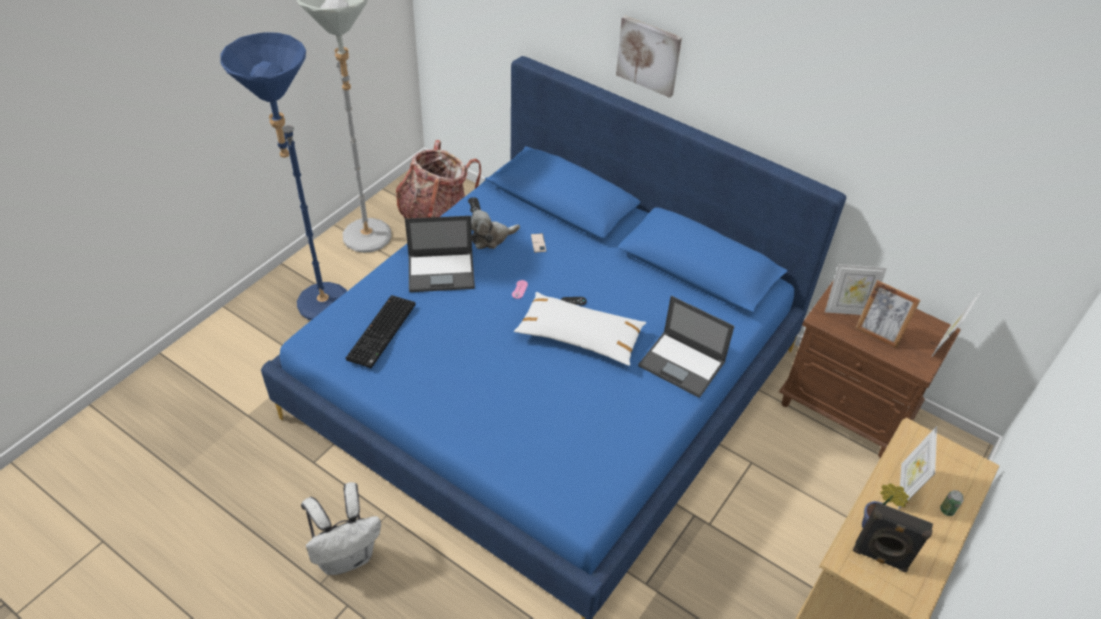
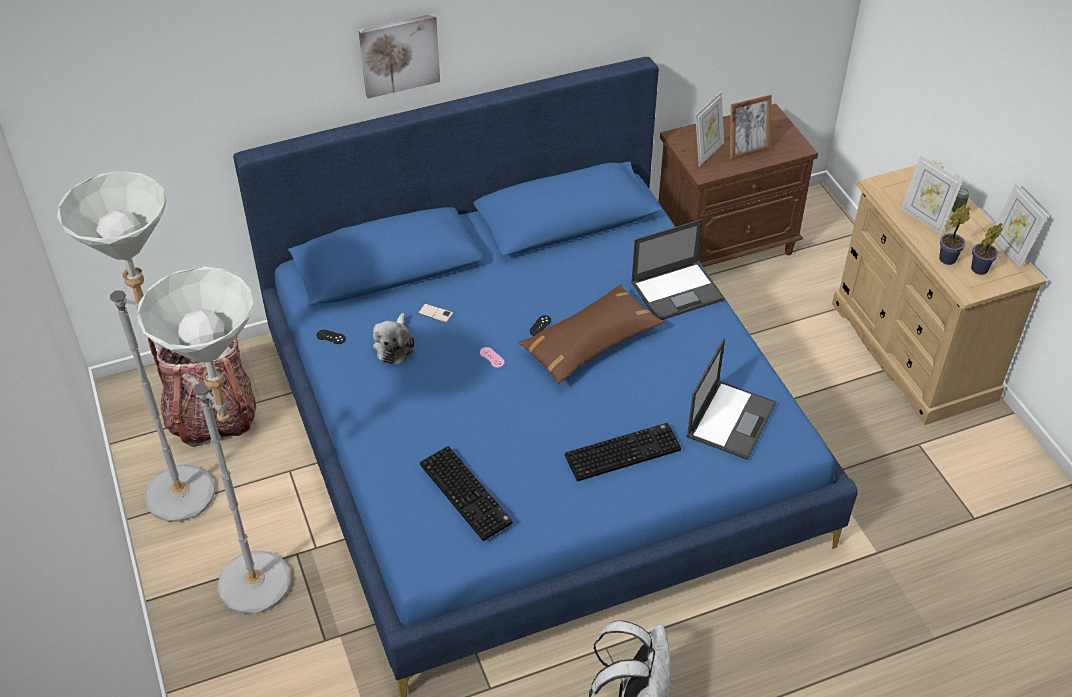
camera: 55 degrees left, 0 degrees up
blue floor lamp [220,32,347,320] -> grey floor lamp [137,266,291,614]
laptop [405,216,475,292] -> laptop moved to [686,339,776,460]
white pillow [514,292,646,366] -> brown pillow [518,284,665,384]
black speaker [853,502,933,572] -> potted plant [971,223,1003,275]
picture frame [931,293,980,357] -> picture frame moved to [995,183,1048,269]
none -> keyboard [565,423,681,481]

